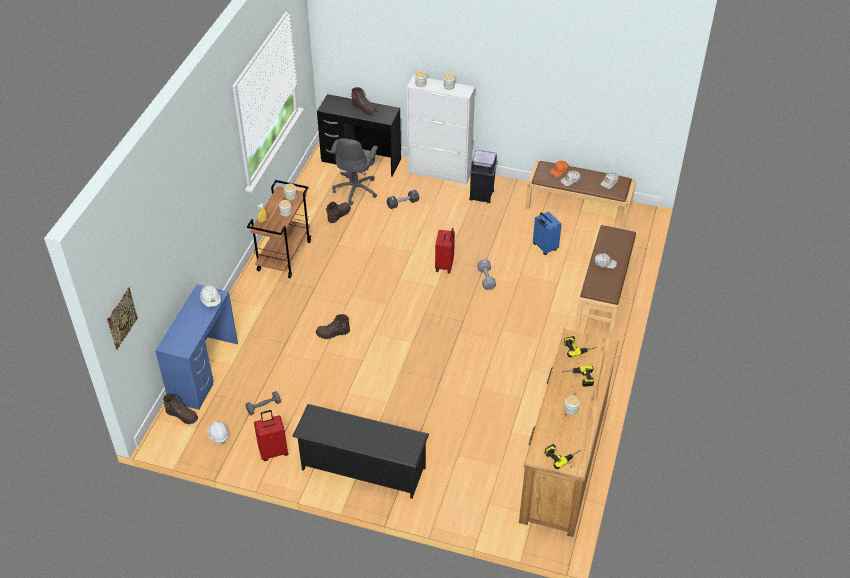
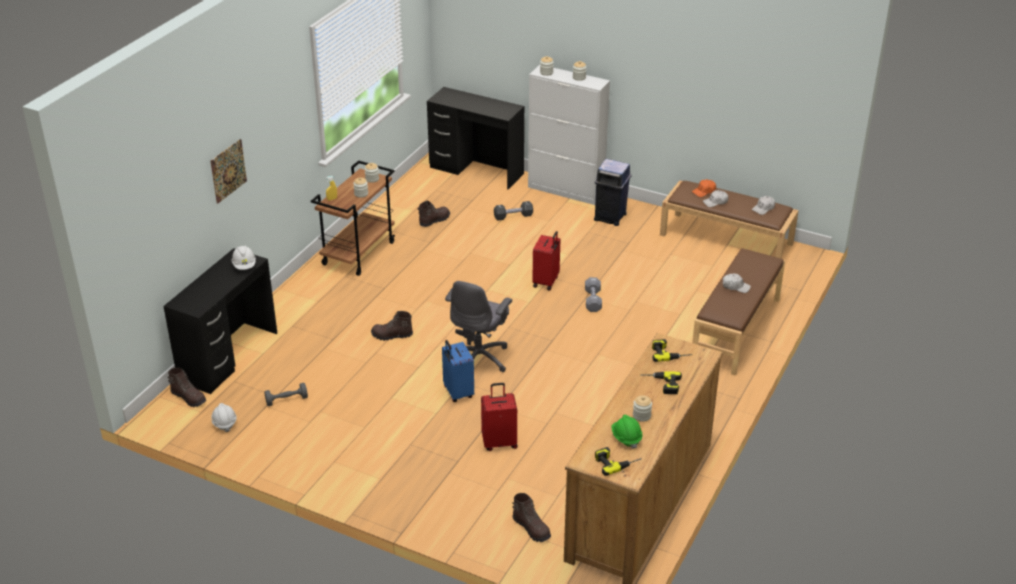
camera: 10 degrees right, 10 degrees down
picture [107,287,138,350] -> picture moved to [210,139,247,204]
blue desk [155,284,238,410] -> black desk [163,248,277,394]
red suitcase [254,410,289,461] -> red suitcase moved to [481,383,518,451]
black shoe rack [292,404,429,499] -> none
grey office chair [331,138,378,205] -> grey office chair moved to [445,281,512,372]
brown boot [351,87,377,115] -> brown boot moved to [512,493,551,542]
blue suitcase [533,211,562,255] -> blue suitcase moved to [442,340,474,402]
none -> green hard hat [611,415,643,449]

